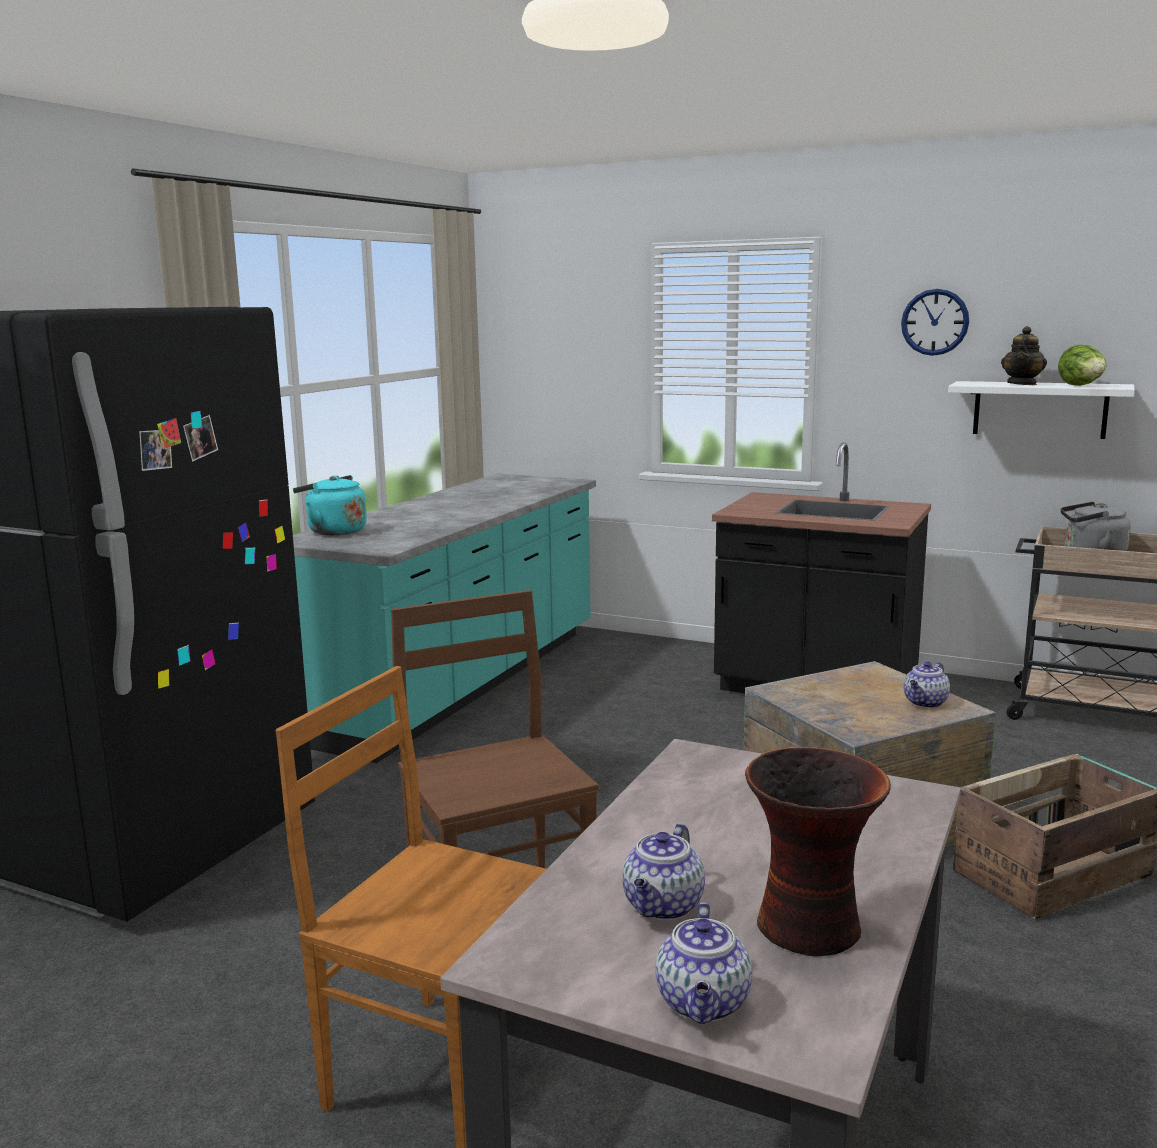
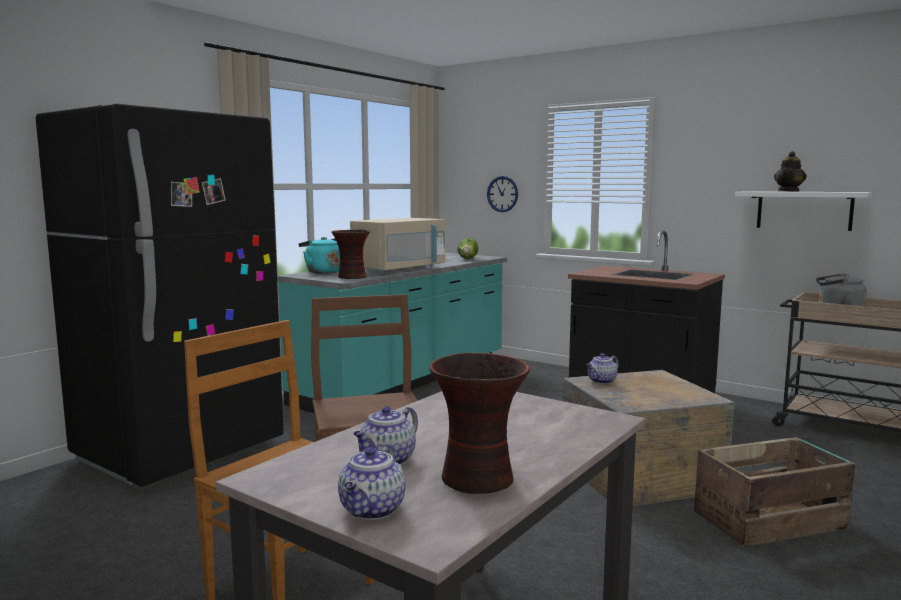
camera: 10 degrees right, 5 degrees down
wall clock [901,289,969,356] -> wall clock moved to [487,176,518,212]
teapot [904,661,950,708] -> teapot moved to [586,353,619,384]
lettuce [1058,345,1106,386] -> lettuce moved to [457,237,478,259]
none -> vase [331,229,370,279]
none -> beige microwave [350,218,445,274]

